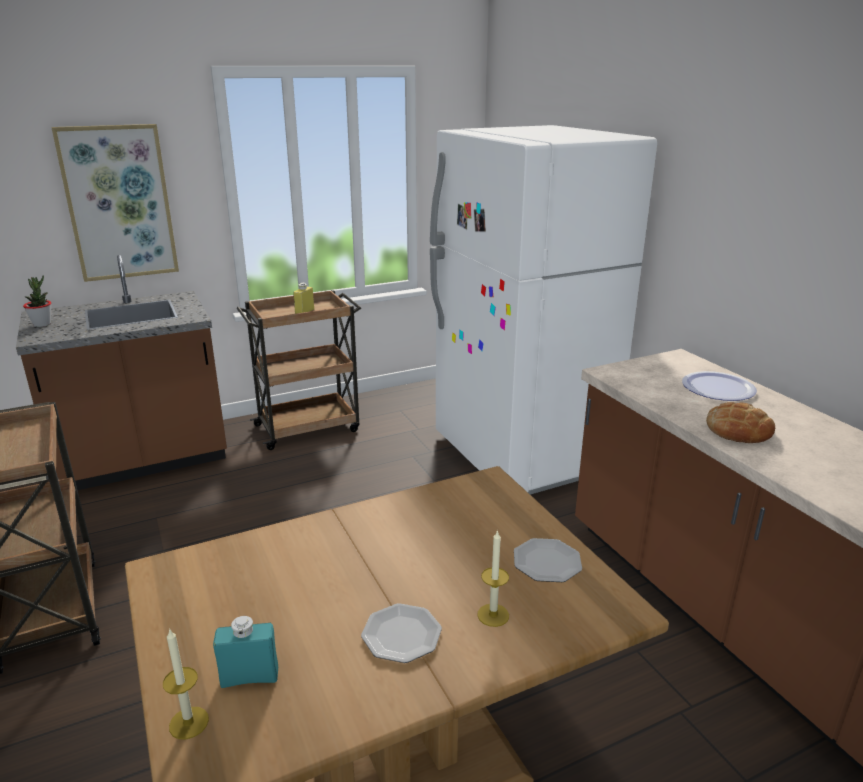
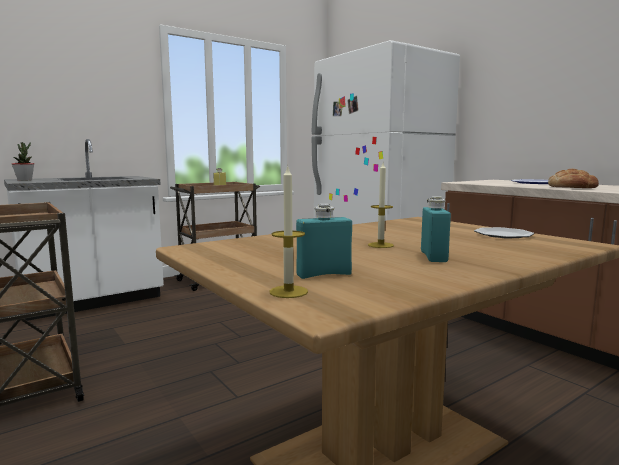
camera: 10 degrees left, 15 degrees down
brown counter [16,255,227,490] -> white counter [4,139,164,321]
picture [52,124,179,282] -> none
plate [361,603,442,663] -> turquoise bottle [421,196,451,262]
candle [477,530,509,627] -> candle moved to [368,163,394,248]

